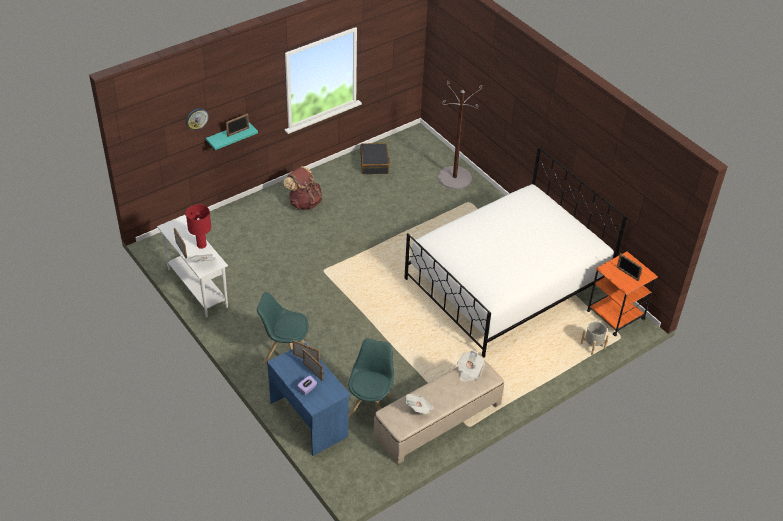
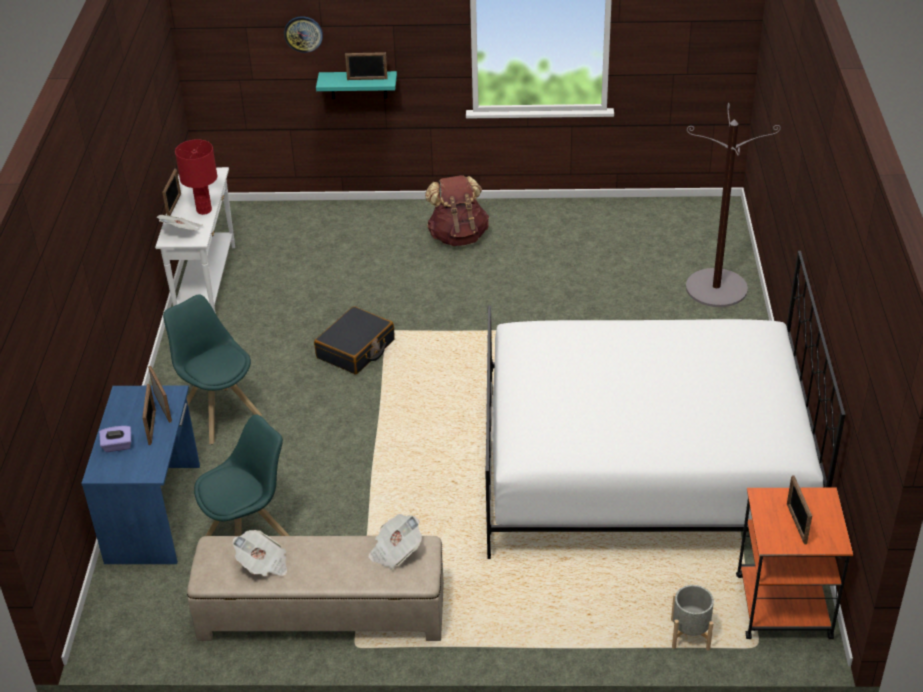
camera: 40 degrees right, 5 degrees down
black suitcase [360,143,390,174] -> black suitcase moved to [314,306,395,374]

